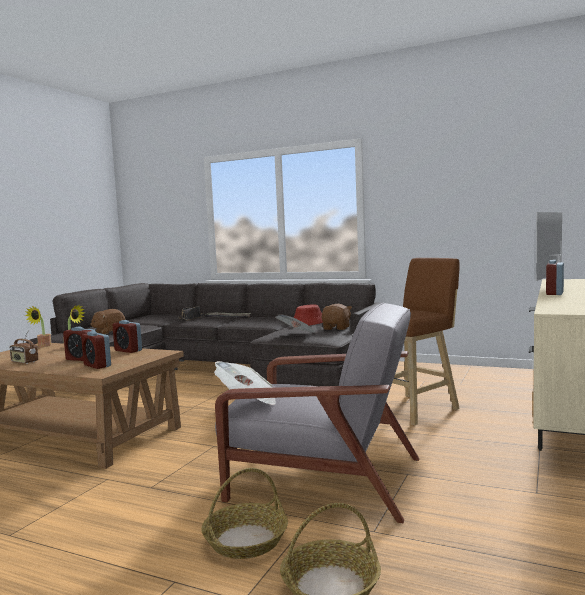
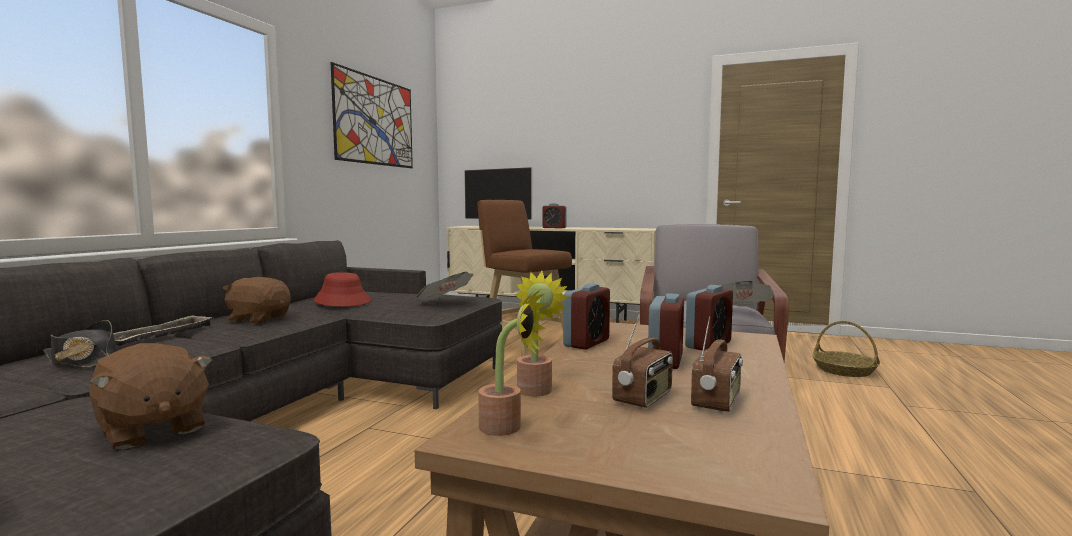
camera: 95 degrees left, 0 degrees up
basket [201,468,288,559] -> none
brown plush toy [321,304,352,330] -> brown plush toy moved to [223,277,291,324]
none -> picture [331,62,413,168]
none -> radio [612,315,673,408]

